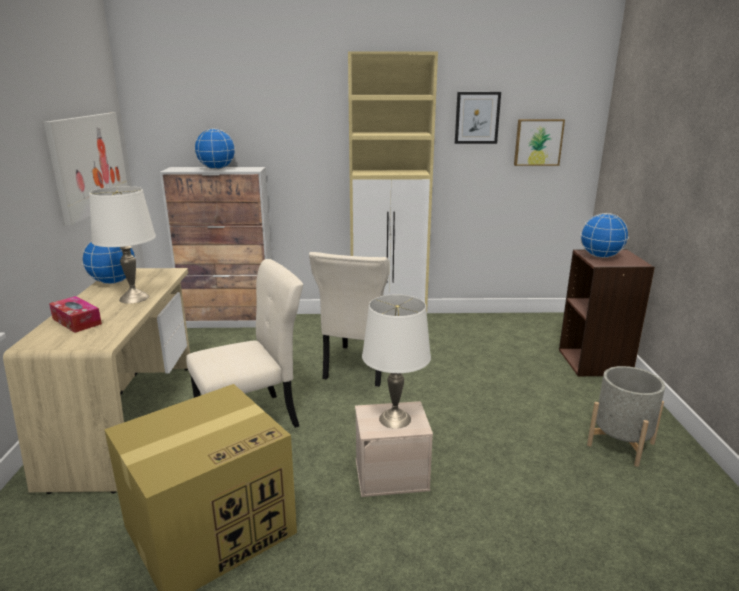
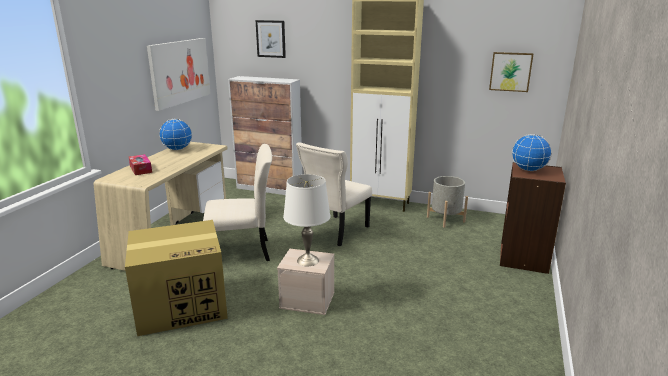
camera: 20 degrees right, 0 degrees up
white table lamp [89,186,156,304] -> none
globe [194,128,235,170] -> none
picture [455,92,501,144] -> picture moved to [255,20,286,58]
grey planter [587,366,665,467] -> grey planter moved to [427,176,468,228]

